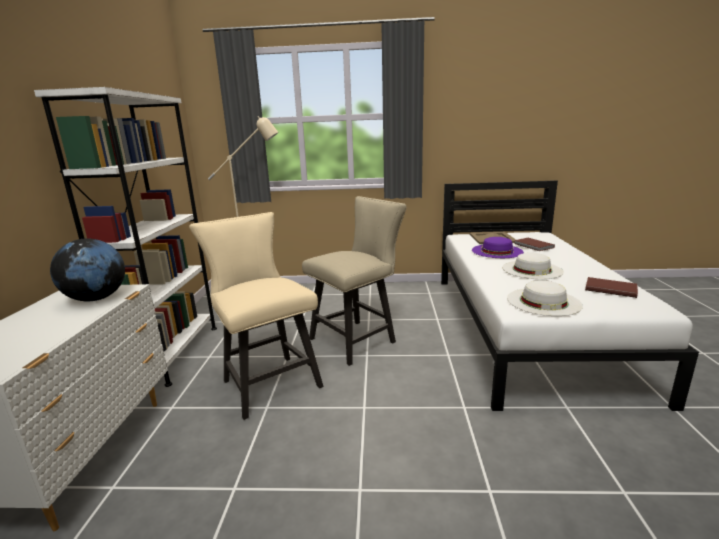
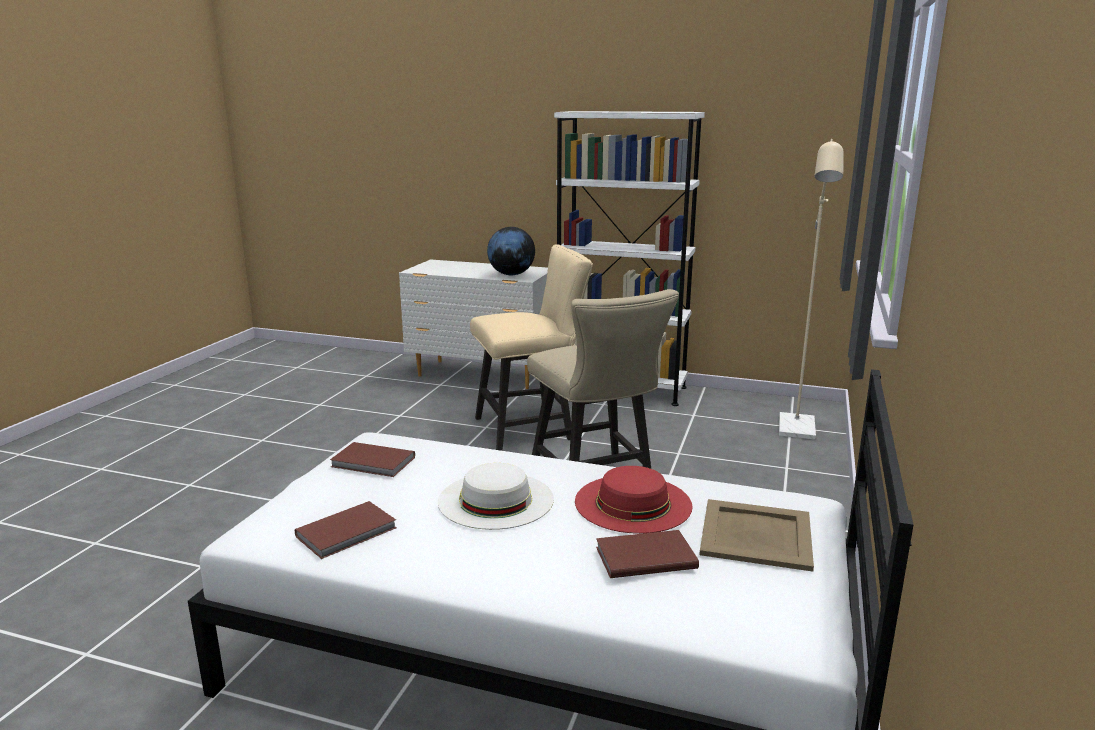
camera: 105 degrees right, 0 degrees up
purple hat [472,237,524,258] -> red hat [575,466,693,534]
white hat [507,280,583,316] -> brown book [330,442,415,477]

